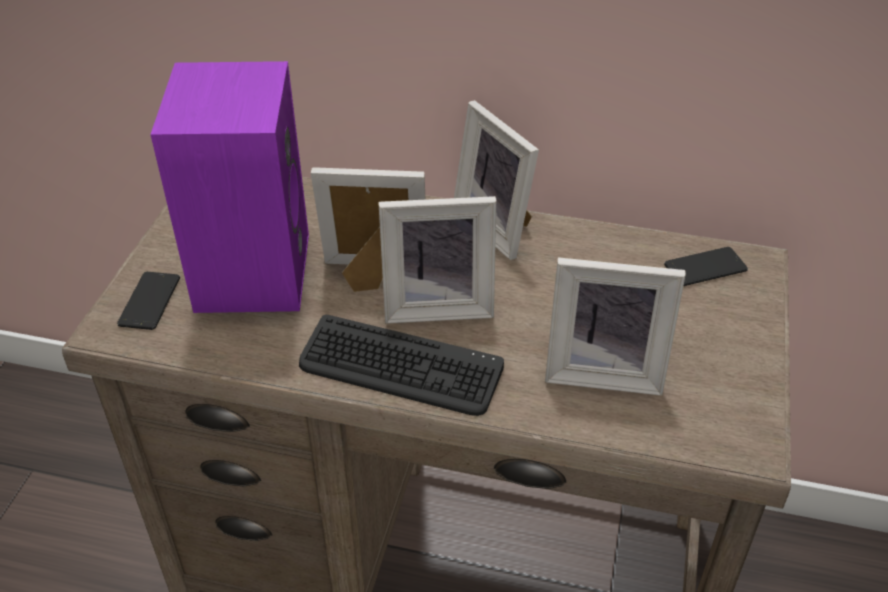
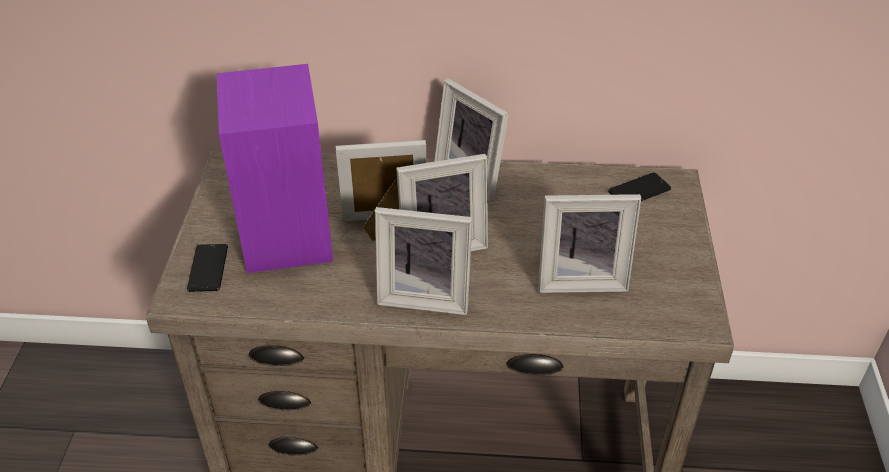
camera: 10 degrees left, 0 degrees up
keyboard [299,315,504,416] -> picture frame [375,207,473,315]

